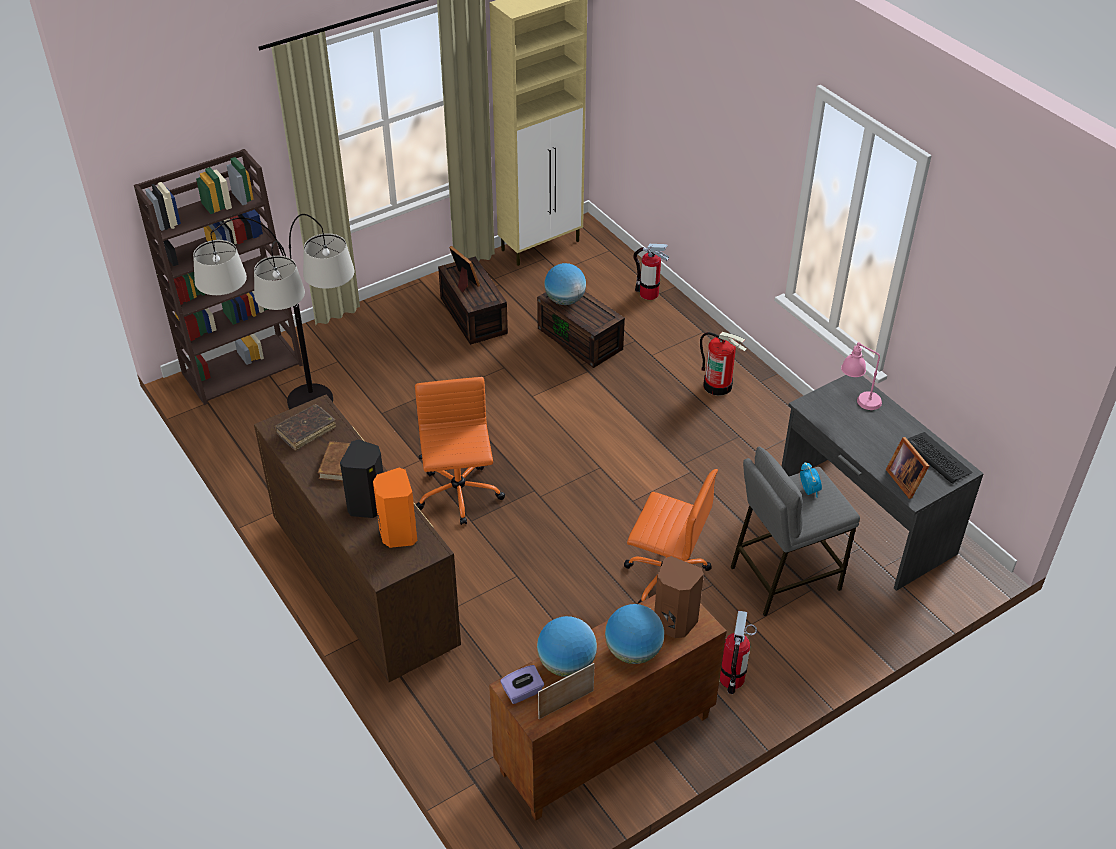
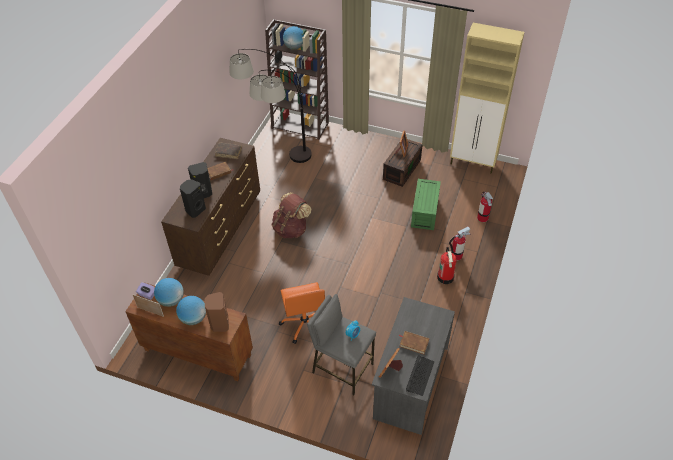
camera: 55 degrees right, 5 degrees up
orange speaker [373,468,417,548] -> black speaker [180,179,206,218]
orange office chair [415,377,505,525] -> brown backpack [272,192,311,238]
brown storage box [537,292,625,368] -> green storage box [411,179,441,230]
globe [544,263,586,305] -> globe moved to [283,26,304,50]
fire extinguisher [720,611,757,694] -> fire extinguisher moved to [449,227,470,260]
pink table lamp [841,342,882,410] -> none
none -> brown book [399,331,429,355]

